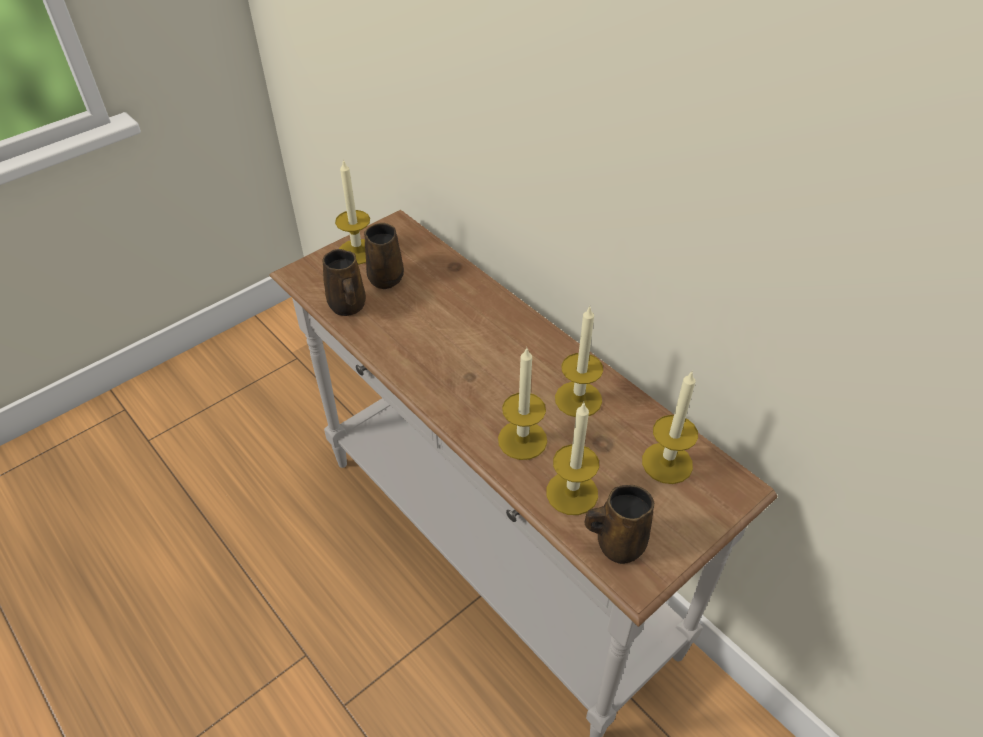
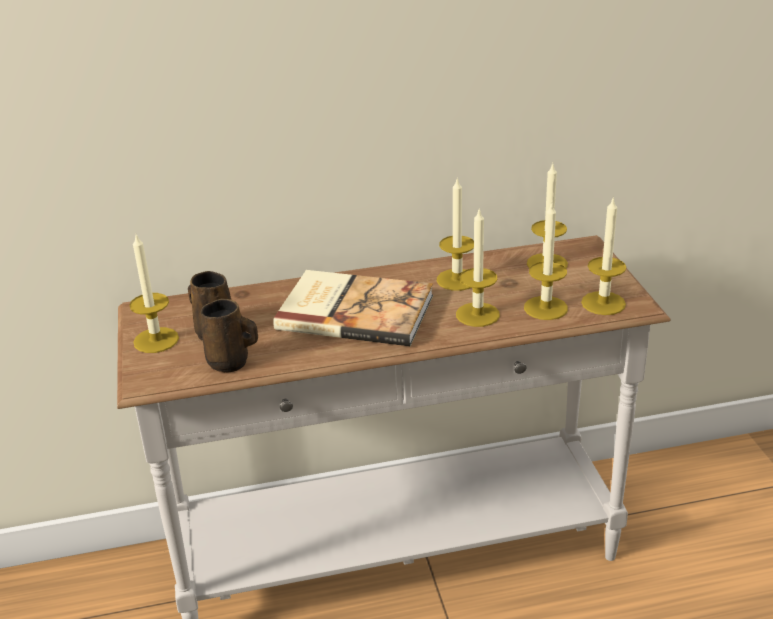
camera: 60 degrees left, 15 degrees down
brown mug [585,485,654,564] -> candle [581,197,626,315]
none -> book [273,270,433,346]

